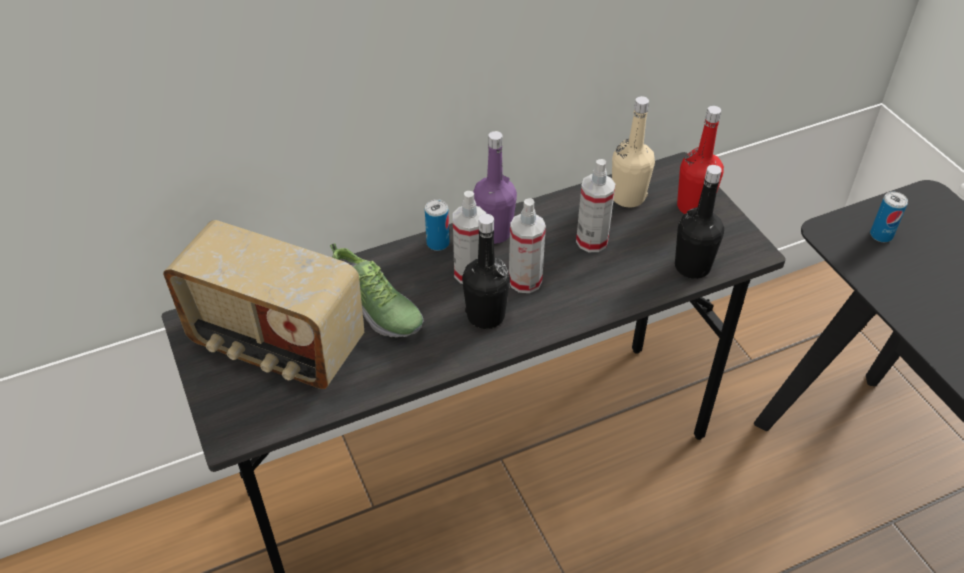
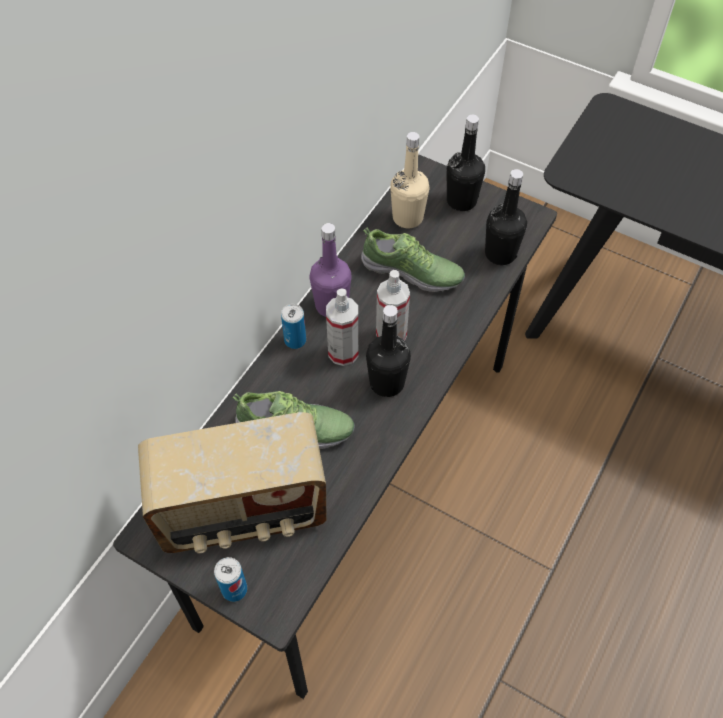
camera: 35 degrees left, 10 degrees up
spray bottle [576,159,615,252] -> shoe [361,227,465,292]
red bottle [677,106,724,214] -> black bottle [447,115,485,211]
can [870,192,908,242] -> can moved to [214,557,247,602]

